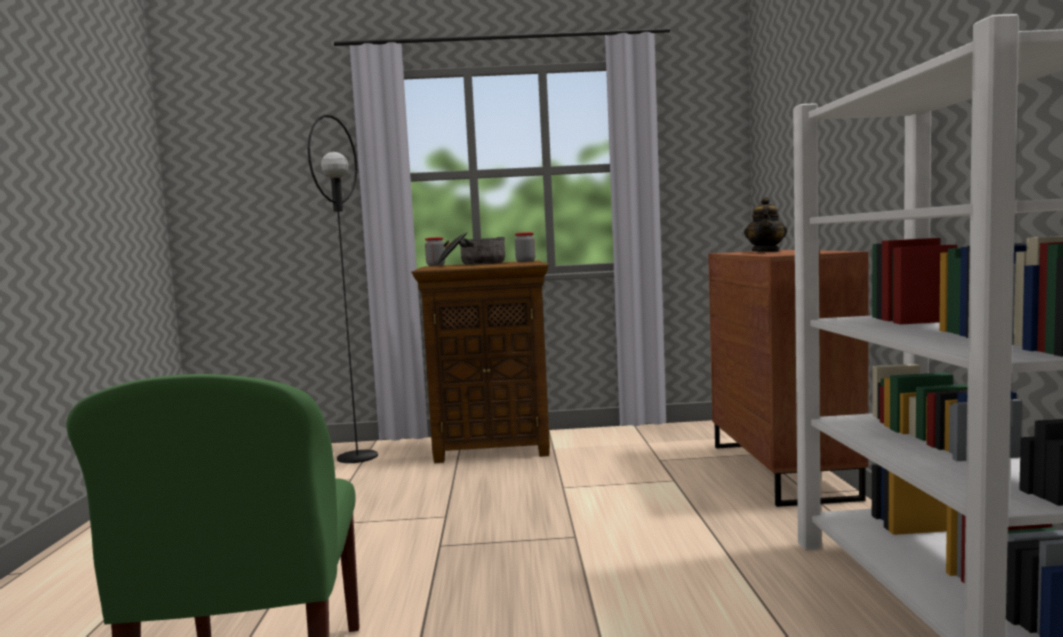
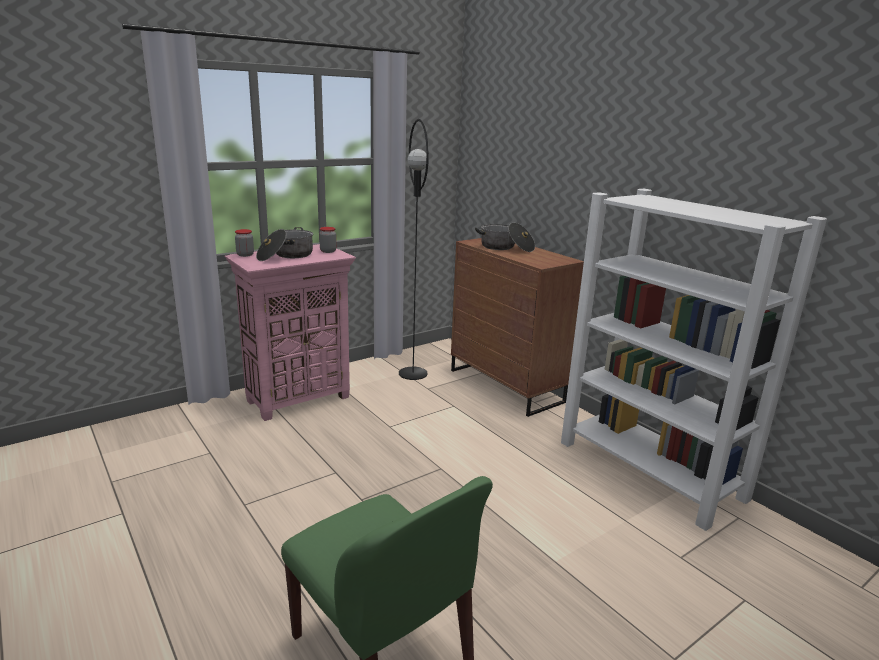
camera: 35 degrees left, 15 degrees up
black floor lamp [307,114,378,463] -> black floor lamp moved to [399,119,429,380]
brown cabinet [411,260,550,463] -> pink cabinet [225,244,356,421]
teapot [744,197,787,252] -> cooking pot [475,223,535,252]

